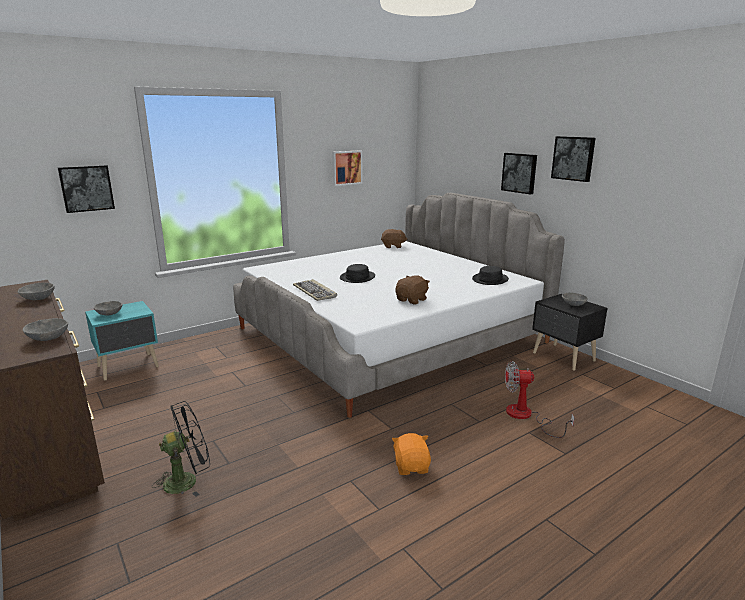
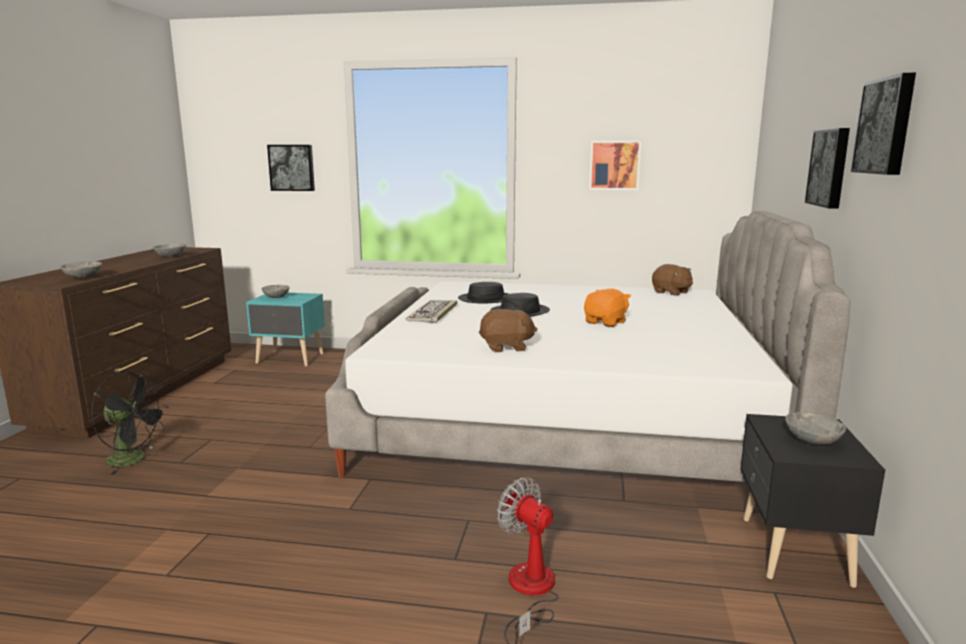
camera: 45 degrees right, 5 degrees down
orange plush toy [392,433,431,475] -> orange plush toy moved to [584,289,631,327]
black hat [472,266,509,285] -> black hat moved to [458,282,508,304]

